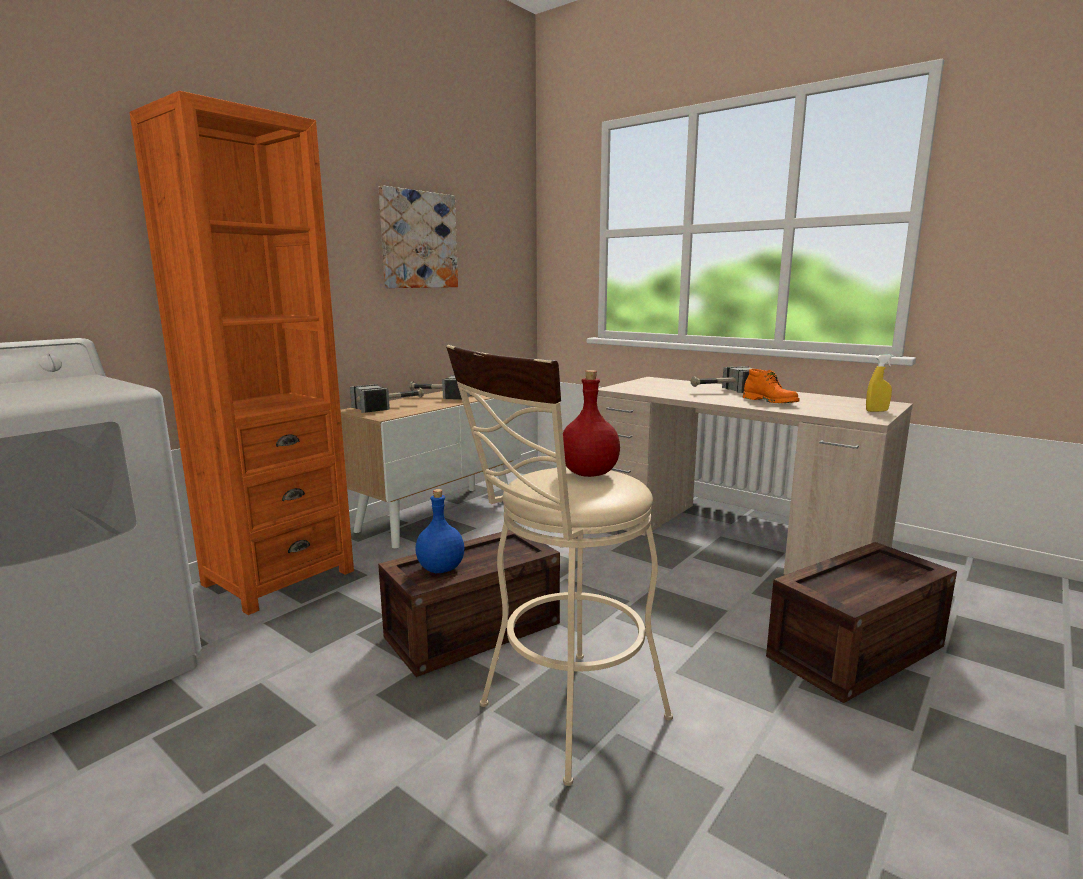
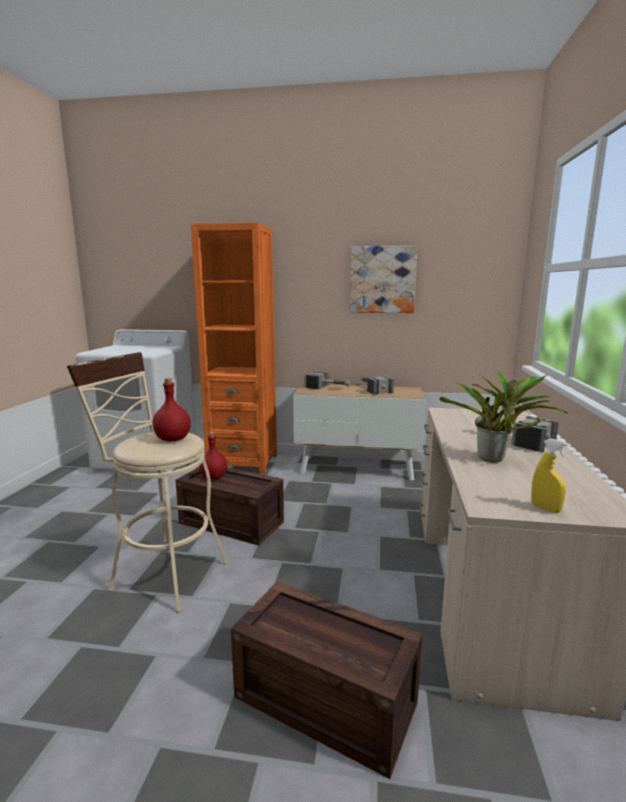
camera: 60 degrees right, 0 degrees up
blue bottle [415,489,464,573] -> red bottle [199,432,228,480]
orange boot [743,369,800,403] -> potted plant [440,373,568,462]

